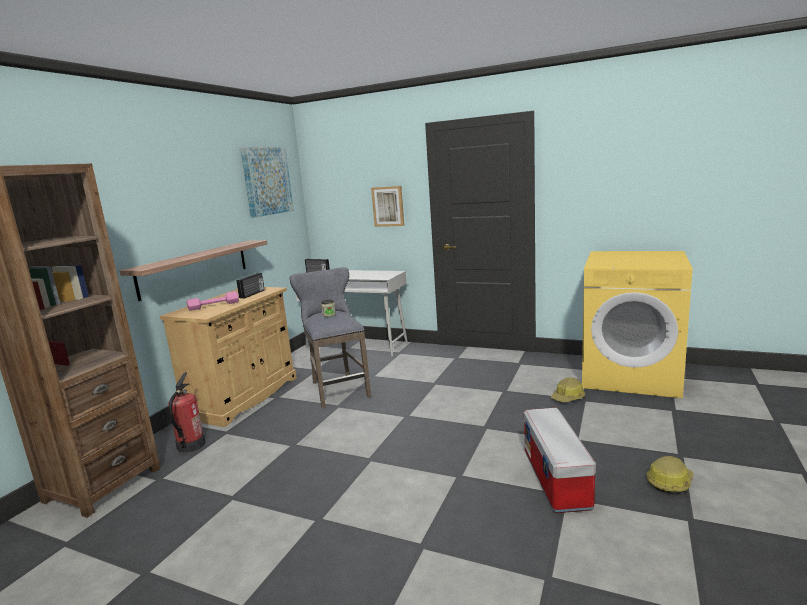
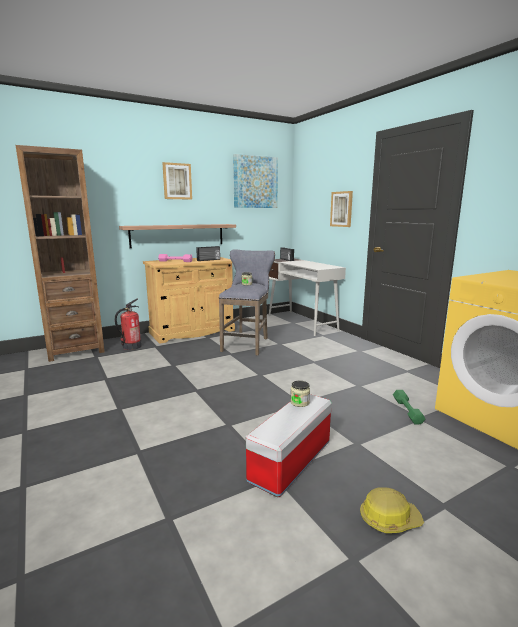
camera: 35 degrees right, 0 degrees up
hard hat [551,377,585,402] -> green dumbbell [393,390,425,424]
none -> picture [162,162,192,200]
none -> jar [290,381,310,407]

